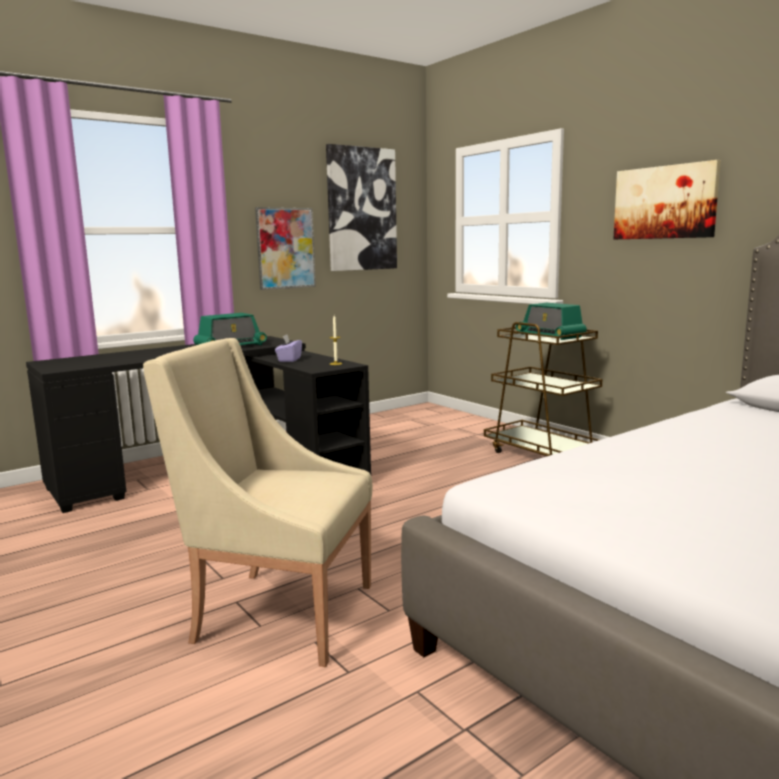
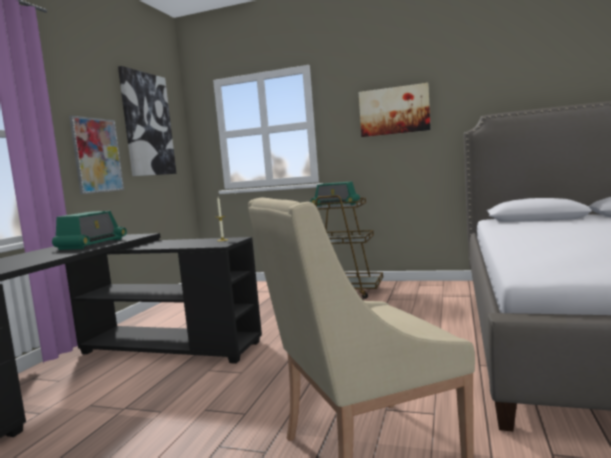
camera: 35 degrees left, 5 degrees down
purple tissue box [275,334,302,362] -> none

